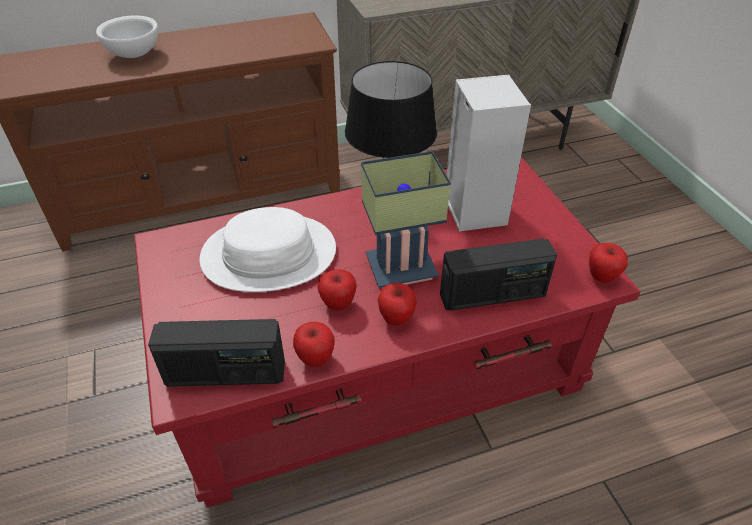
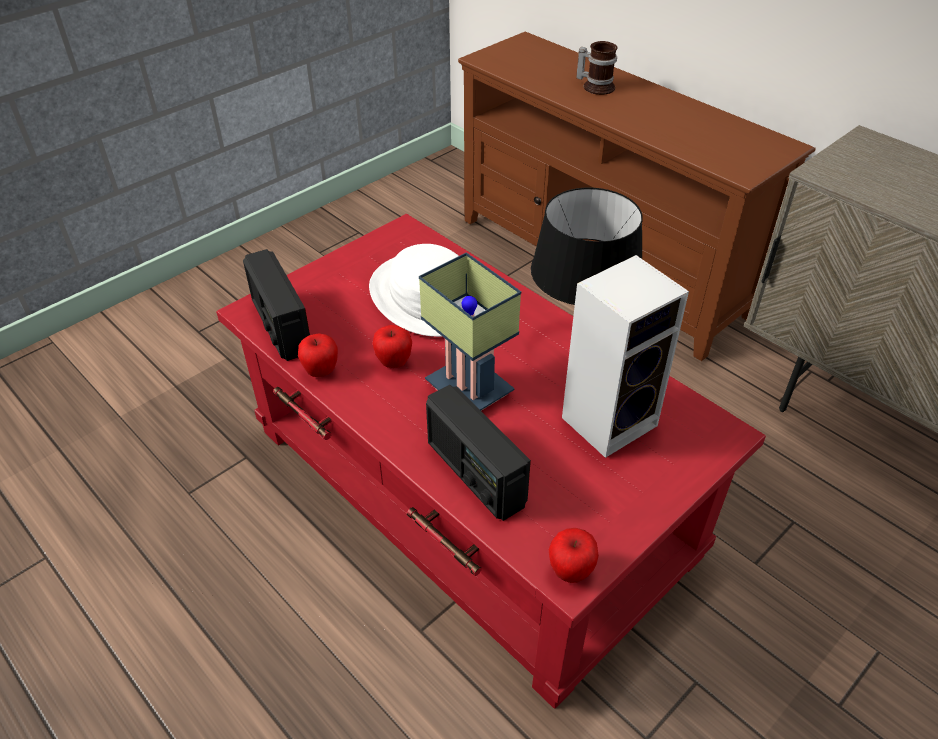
camera: 65 degrees right, 0 degrees up
white bowl [96,15,158,58] -> mug [576,41,618,95]
apple [378,283,417,326] -> none

